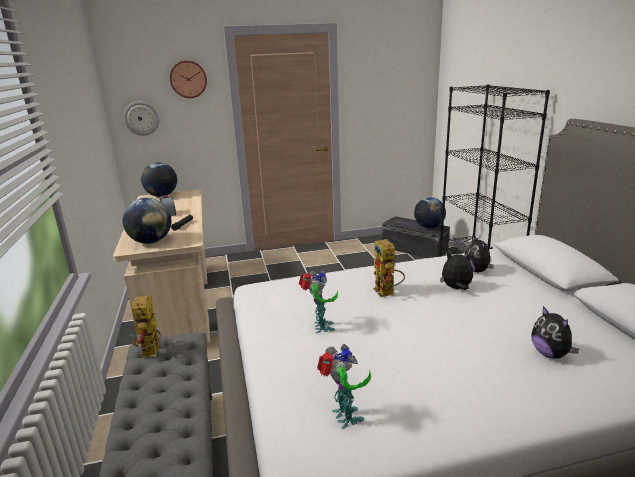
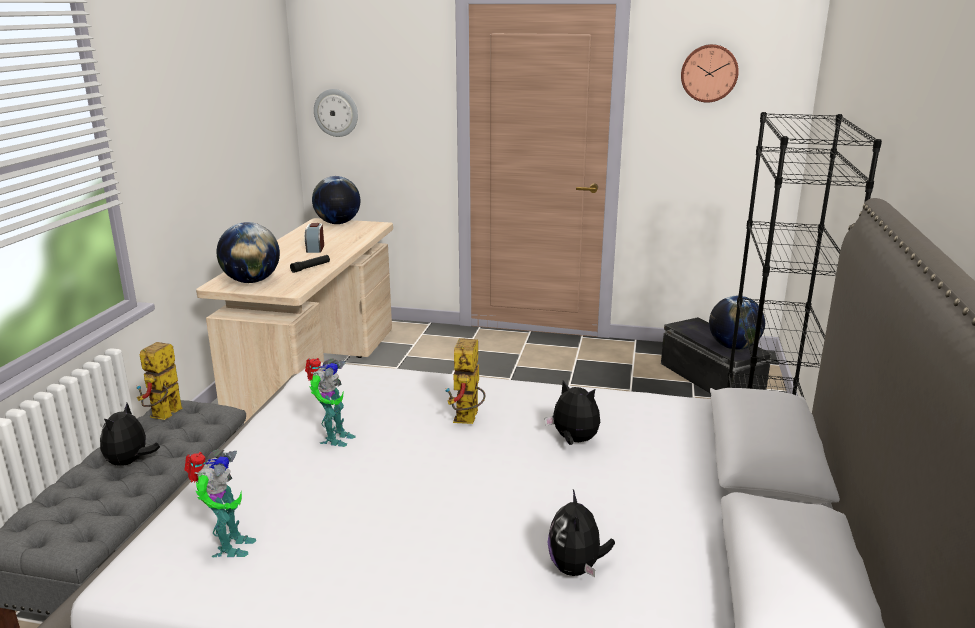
camera: 25 degrees right, 0 degrees up
wall clock [170,60,207,98] -> wall clock moved to [681,44,739,103]
plush toy [464,236,494,273] -> plush toy moved to [100,403,160,466]

